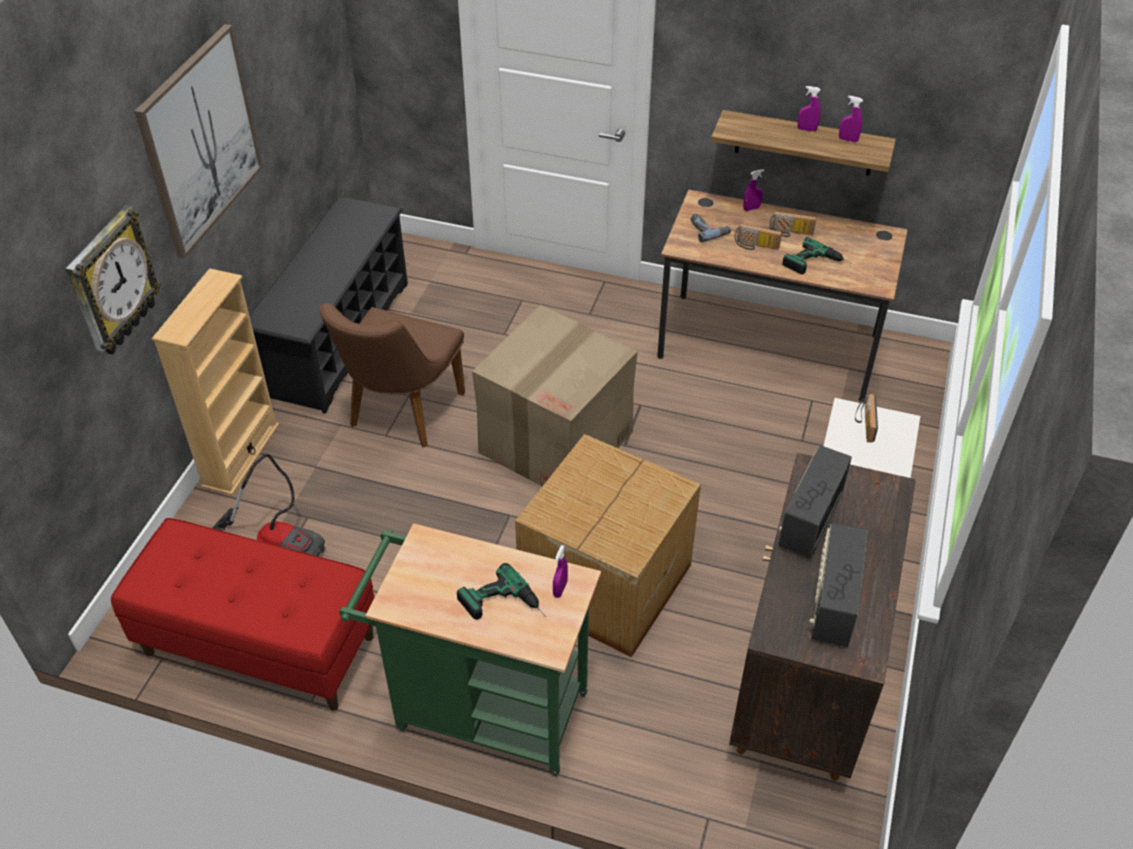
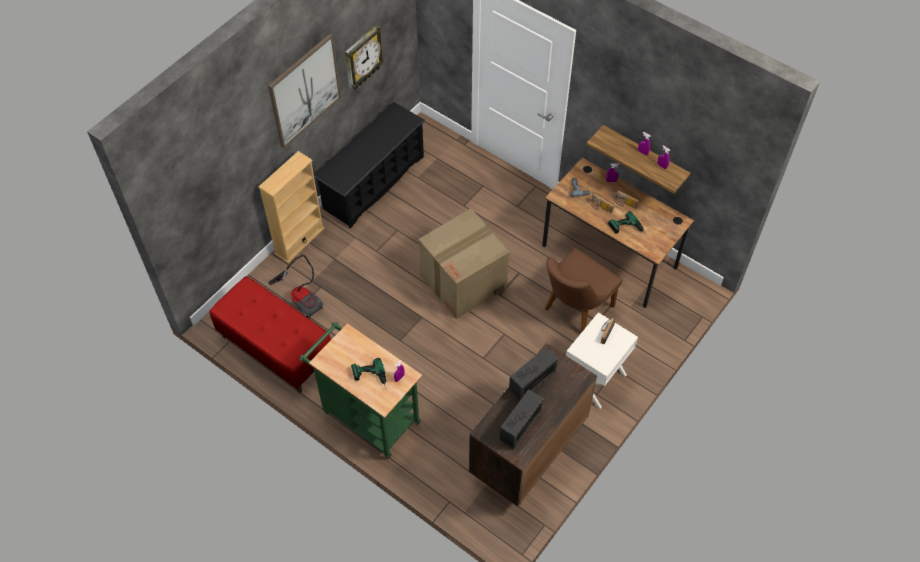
camera: 20 degrees right, 10 degrees up
wall clock [65,206,161,355] -> wall clock moved to [345,24,384,90]
brown chair [320,303,465,447] -> brown chair moved to [545,248,623,333]
cardboard box [515,434,701,657] -> none

